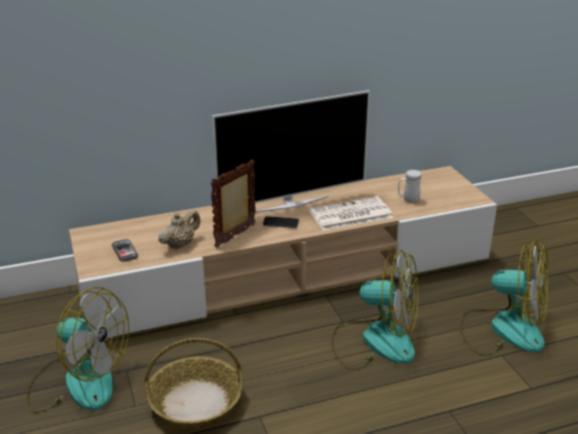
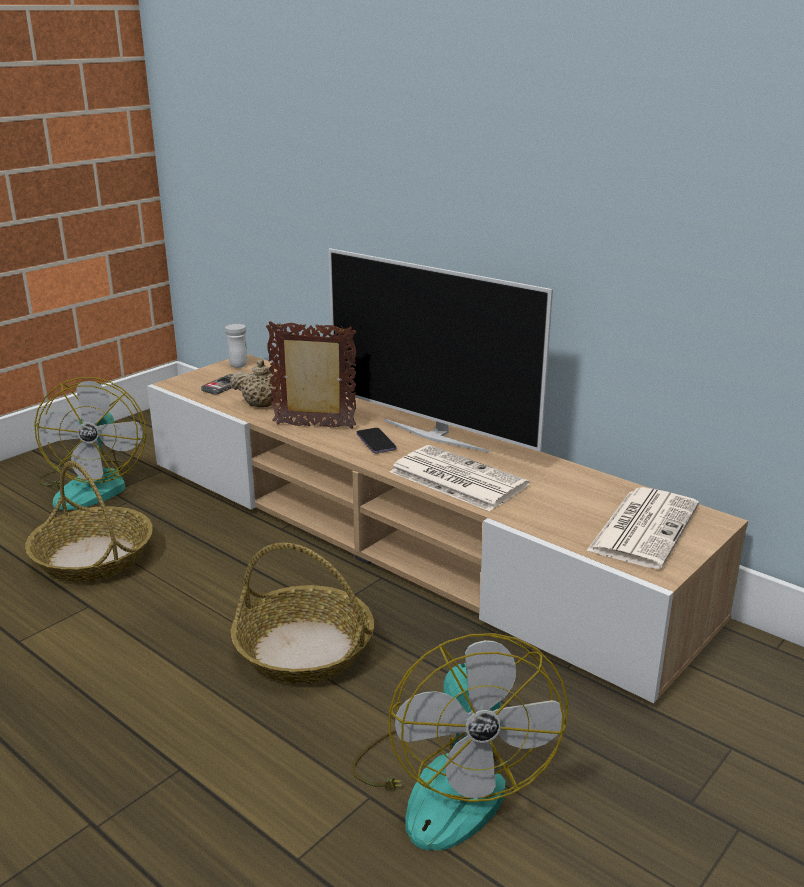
camera: 60 degrees right, 5 degrees down
fan [331,250,418,370] -> basket [231,543,374,684]
white mug [398,170,422,203] -> white mug moved to [225,324,247,368]
none -> newspaper [586,487,699,569]

